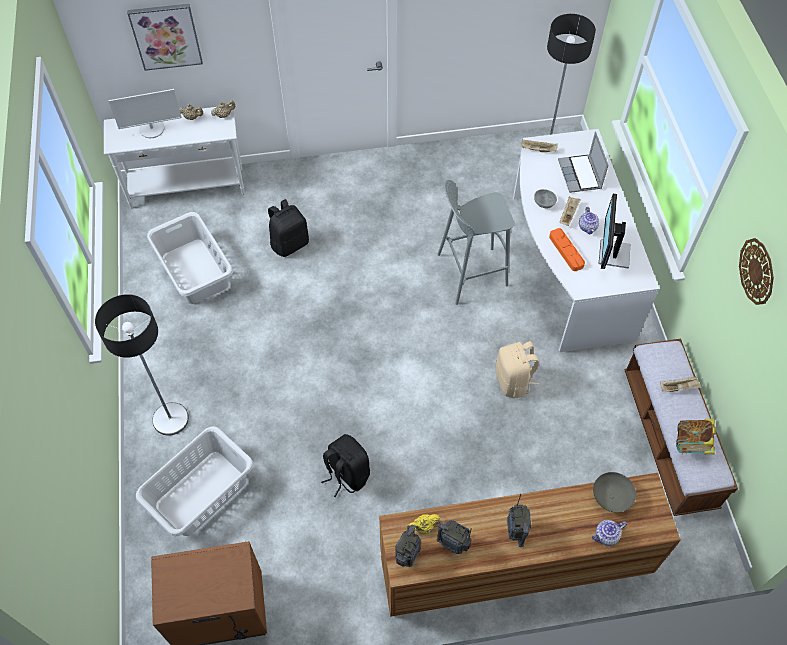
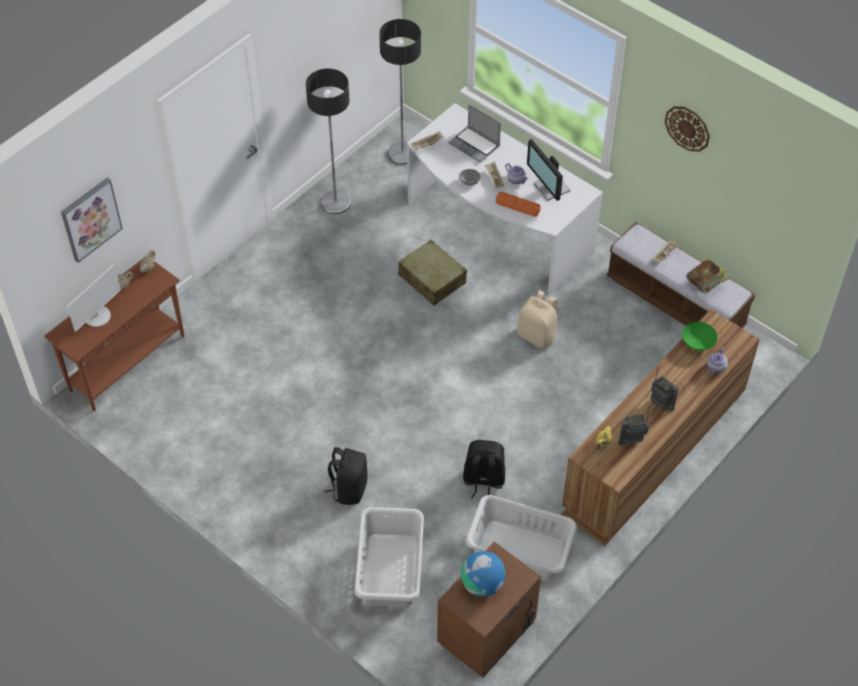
camera: 40 degrees left, 5 degrees down
floor lamp [95,294,189,436] -> floor lamp moved to [306,68,351,214]
white console table [104,105,245,208] -> brown console table [44,259,185,411]
grey laundry basket [147,212,233,304] -> grey laundry basket moved to [466,495,577,581]
black backpack [268,199,309,257] -> black backpack moved to [324,447,367,505]
radio [395,525,421,567] -> none
grey stool [437,180,515,305] -> beige suitcase [398,240,467,306]
grey bowl [593,472,636,512] -> green bowl [682,322,717,351]
none -> globe [461,551,505,597]

